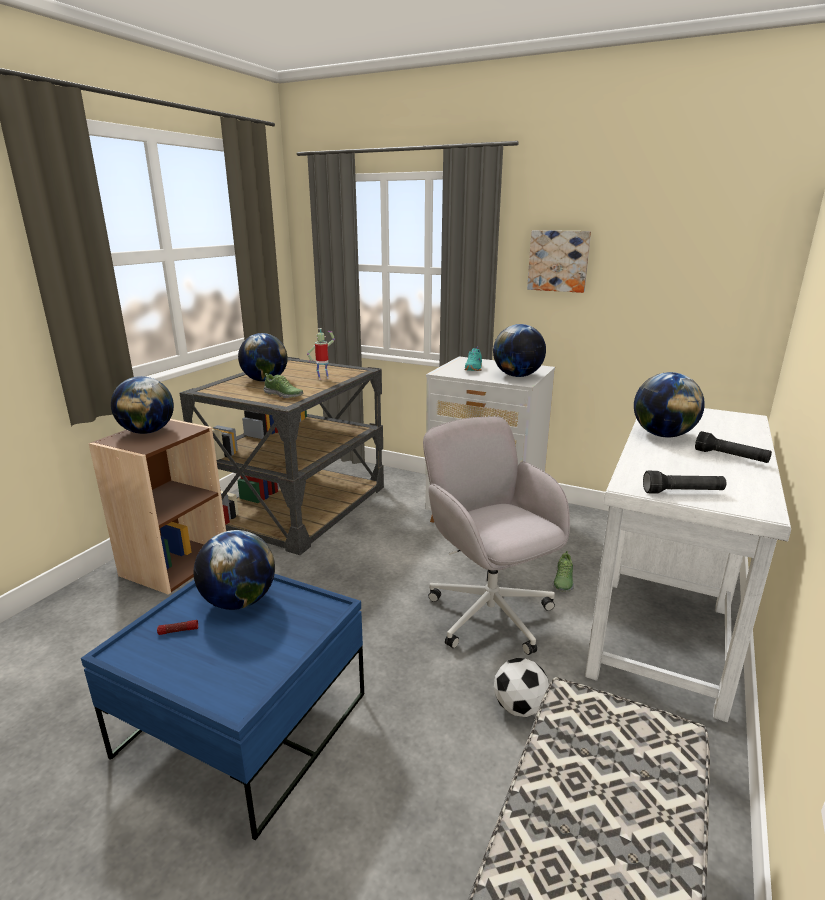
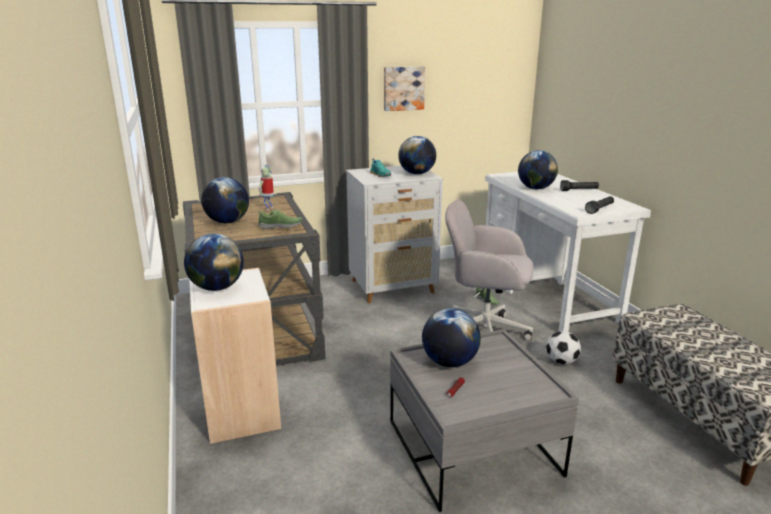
camera: 45 degrees left, 0 degrees up
blue coffee table [81,574,364,840] -> grey coffee table [390,329,579,512]
brown bookcase [89,419,226,594] -> white bookcase [189,268,281,444]

